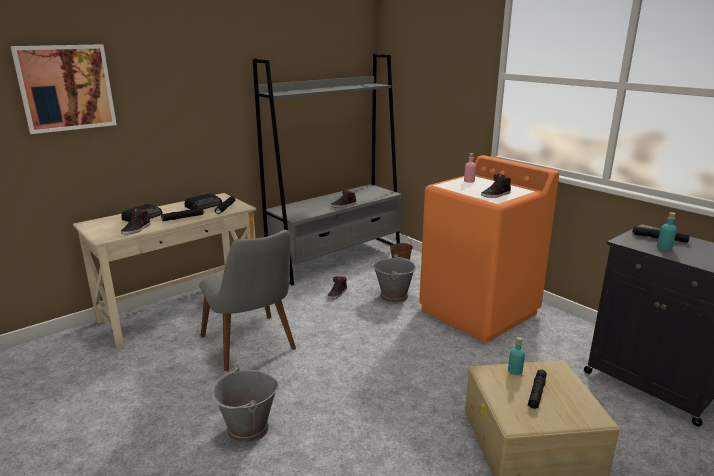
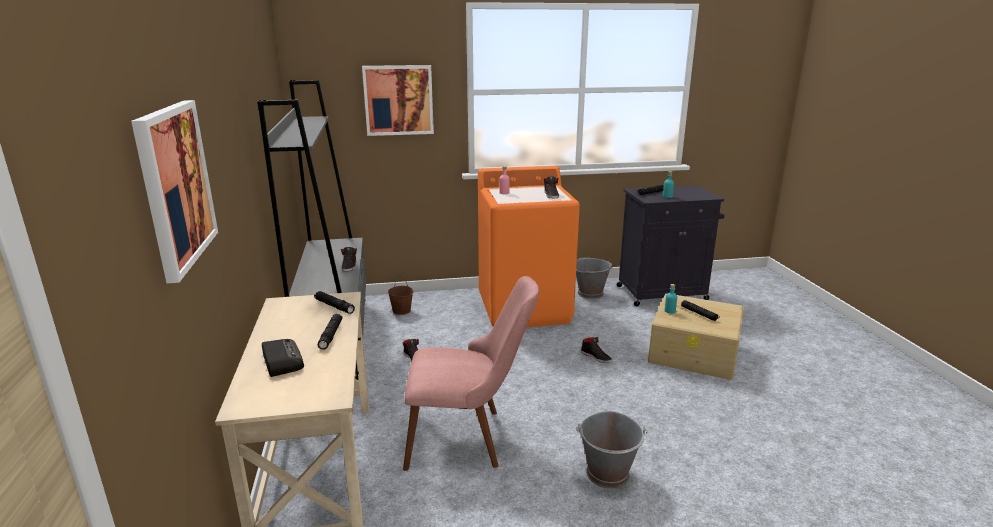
camera: 60 degrees left, 0 degrees up
black shoe [121,208,151,234] -> black shoe moved to [581,337,612,363]
radio [184,193,222,209] -> none
grey chair [199,230,296,371] -> pink chair [403,276,539,471]
grey bucket [372,254,417,303] -> grey bucket moved to [576,258,612,299]
none -> picture [362,65,434,136]

